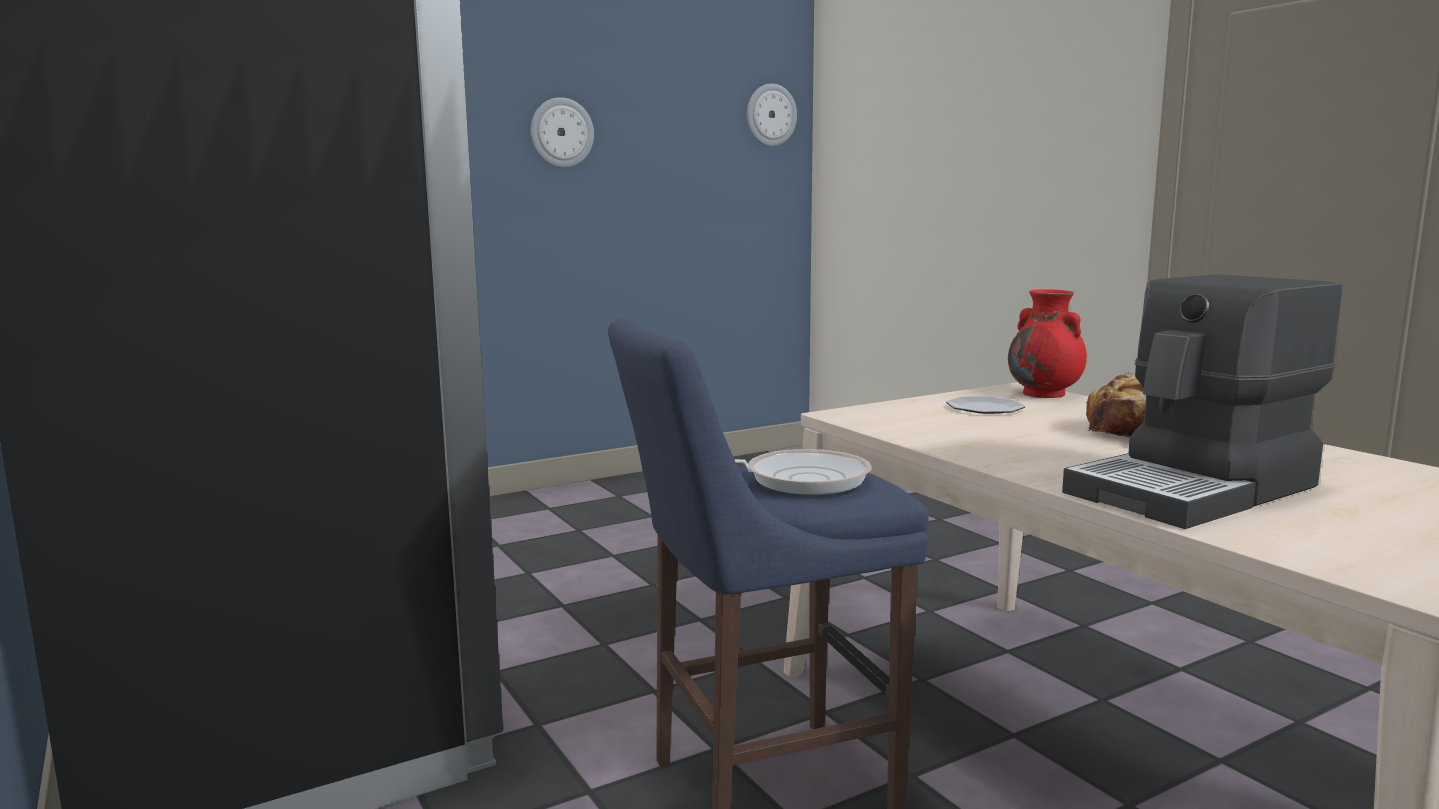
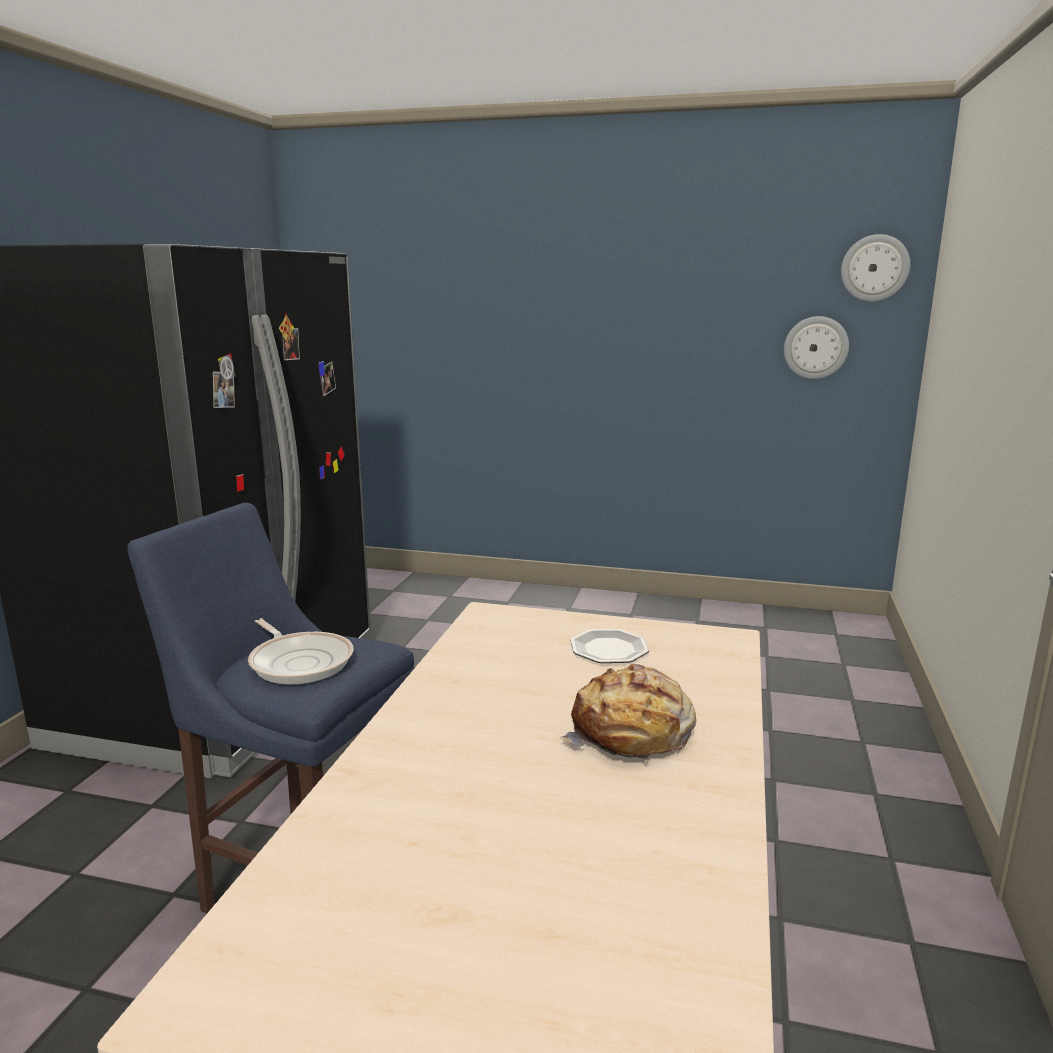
camera: 45 degrees right, 5 degrees up
wall clock [530,97,594,168] -> wall clock moved to [784,316,849,379]
red vase [1008,289,1087,398] -> none
coffee machine [1062,274,1342,529] -> none

